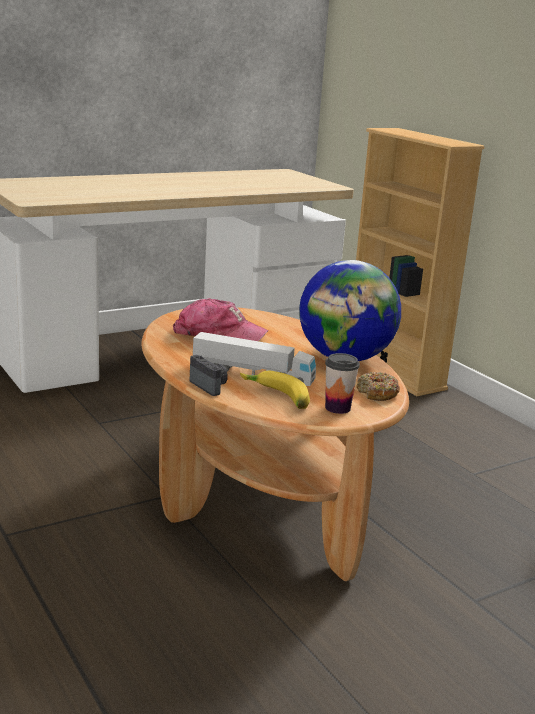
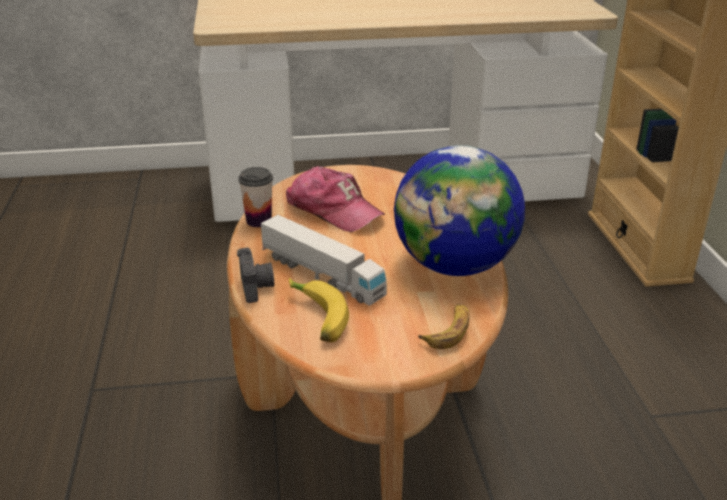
camera: 25 degrees right, 10 degrees up
cup [325,353,360,414] -> cup moved to [238,167,273,227]
donut [356,372,400,401] -> banana [418,305,469,349]

